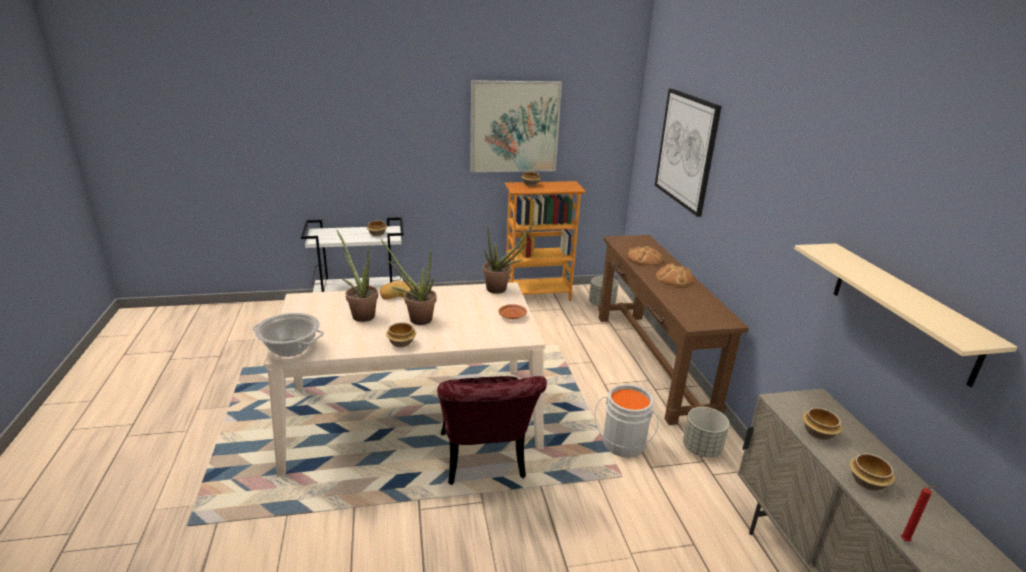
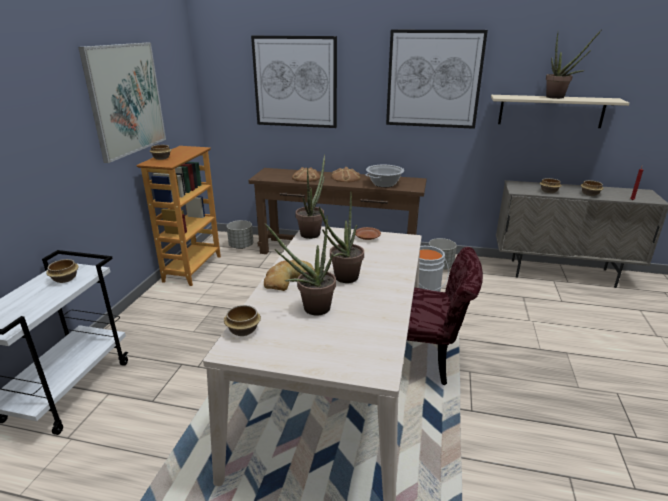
camera: 65 degrees left, 0 degrees up
cooking pot [252,313,324,357] -> cooking pot moved to [365,165,404,187]
bowl [386,322,416,348] -> bowl moved to [224,305,261,336]
none -> picture [386,30,488,129]
none -> potted plant [546,29,602,99]

